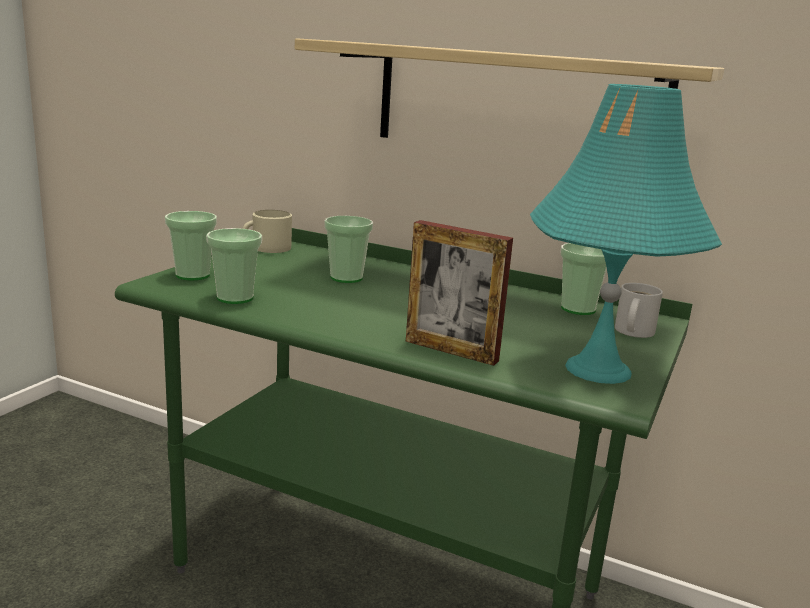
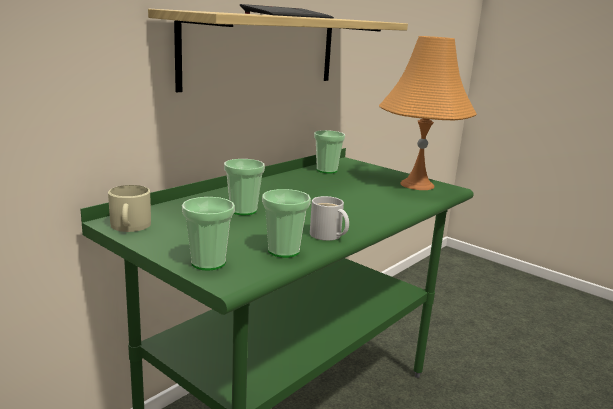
camera: 75 degrees left, 0 degrees up
picture frame [406,220,513,366] -> none
turquoise table lamp [530,84,722,384] -> orange table lamp [379,36,477,190]
white mug [615,283,663,338] -> white mug moved to [310,196,349,241]
none -> keyboard [240,4,334,19]

